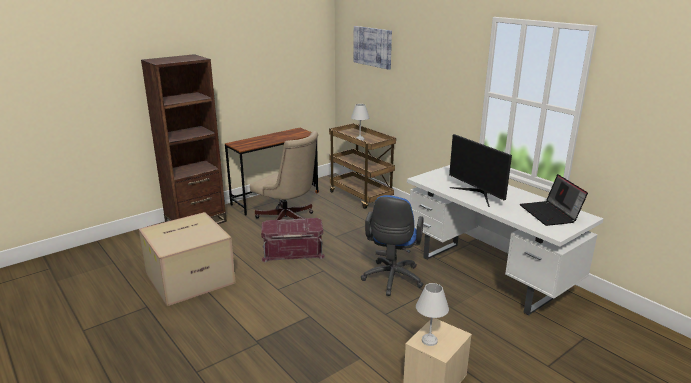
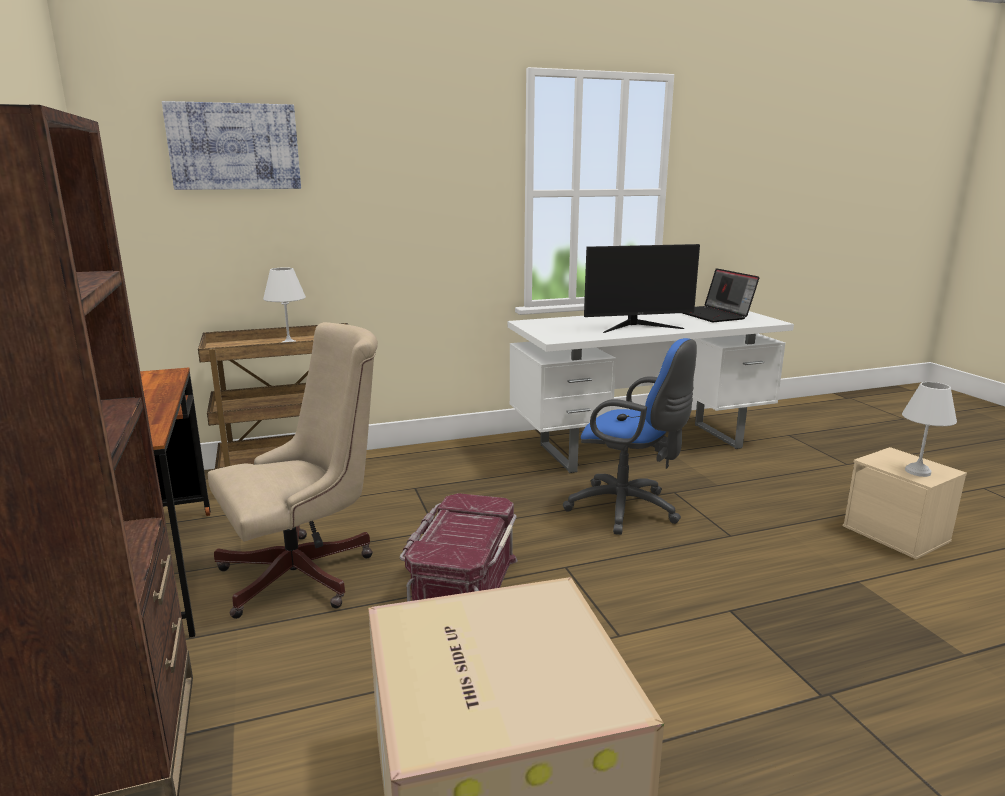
camera: 70 degrees left, 5 degrees down
laptop [520,174,588,226] -> laptop turned 60 degrees clockwise [682,268,759,322]

